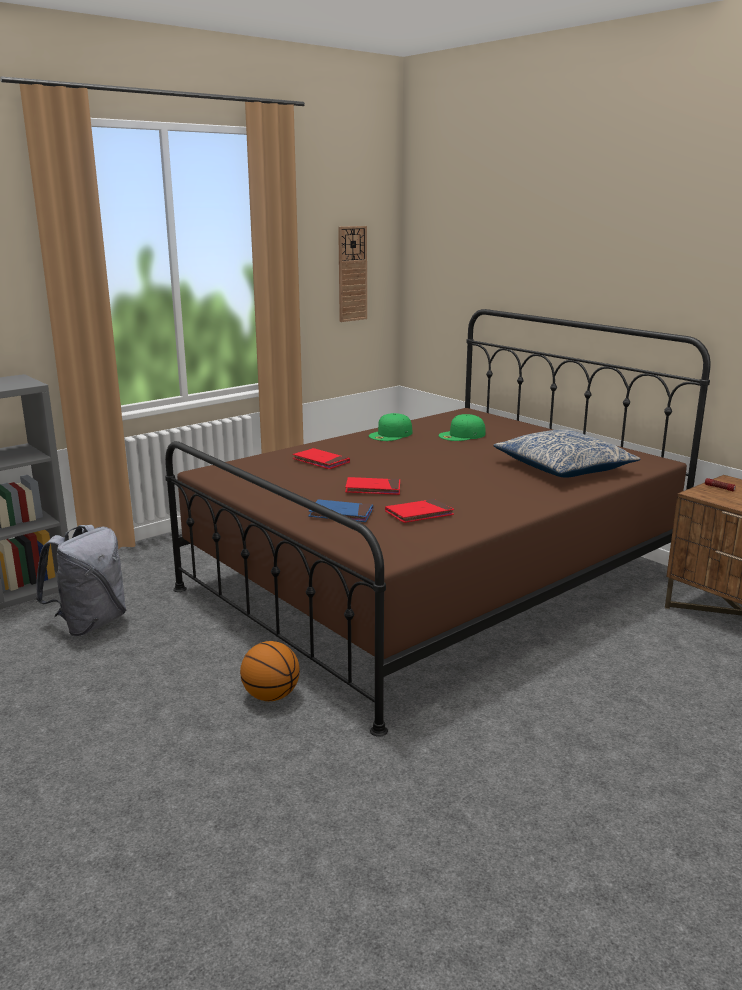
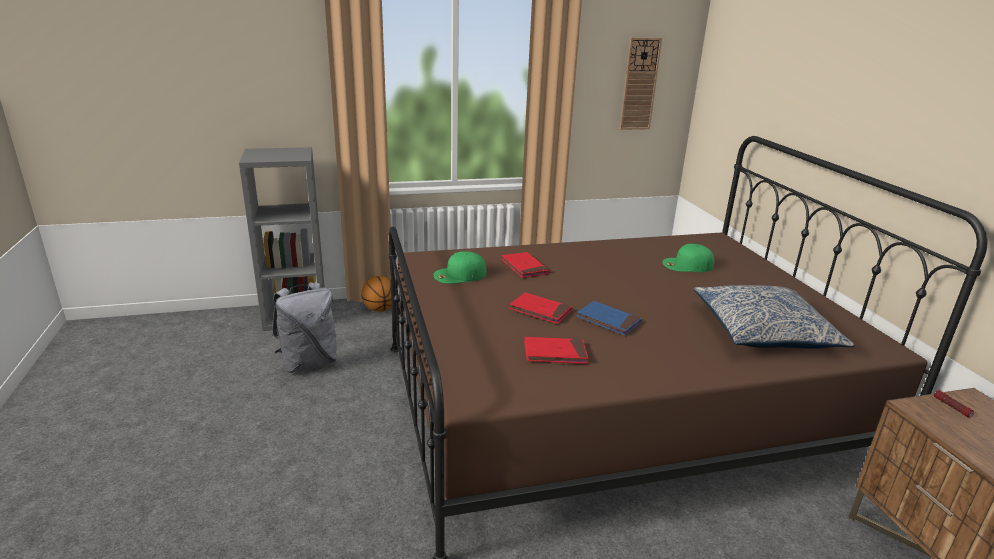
camera: 25 degrees right, 5 degrees up
basketball [240,641,300,701] -> basketball moved to [361,276,392,312]
blue book [308,499,373,522] -> blue book moved to [577,301,642,335]
green cap [369,413,412,441] -> green cap moved to [433,251,486,284]

